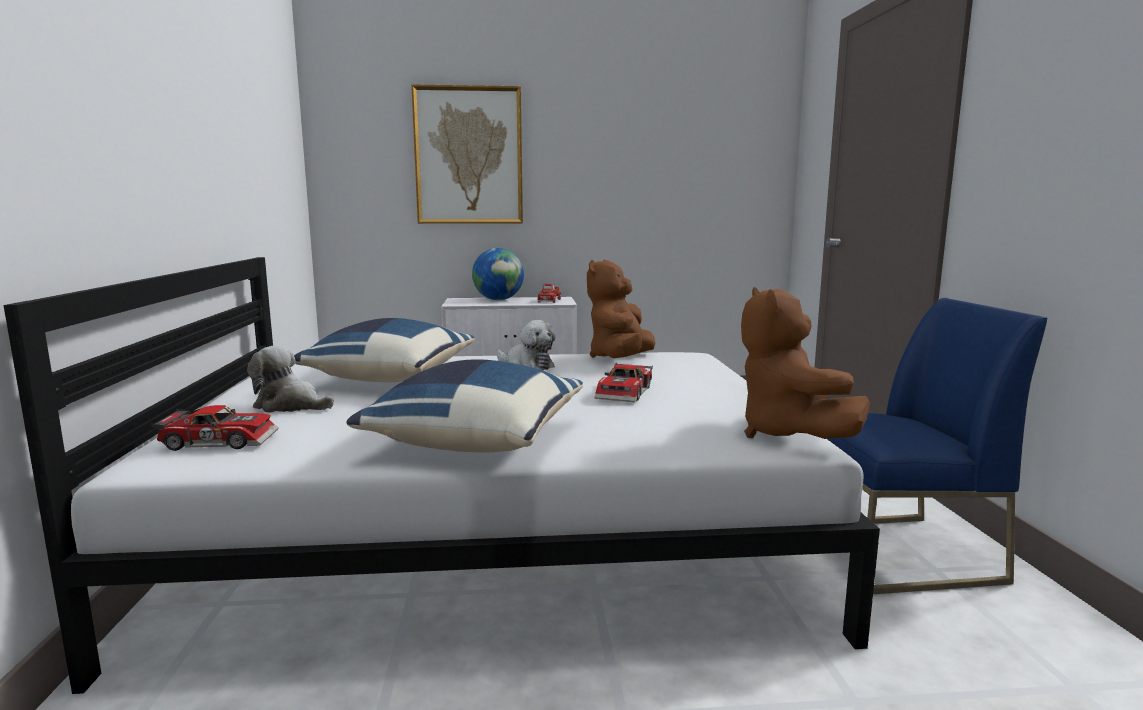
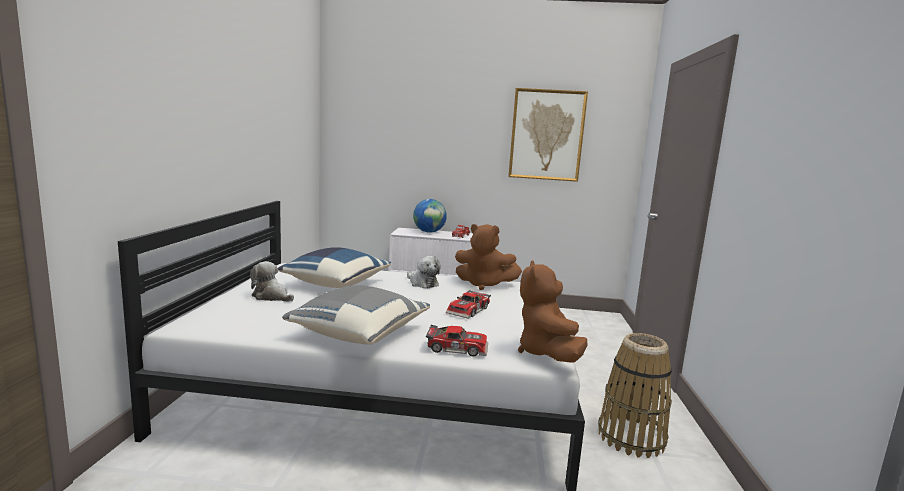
camera: 10 degrees right, 0 degrees up
toy car [151,405,279,451] -> toy car moved to [426,325,488,356]
blue pillow [347,359,583,453] -> grey pillow [282,285,430,345]
picture [411,84,523,224] -> picture moved to [508,88,588,182]
brown plush toy [587,260,656,358] -> brown plush toy turned 105 degrees counterclockwise [455,224,522,290]
blue chair [828,298,1047,594] -> basket [598,333,672,458]

